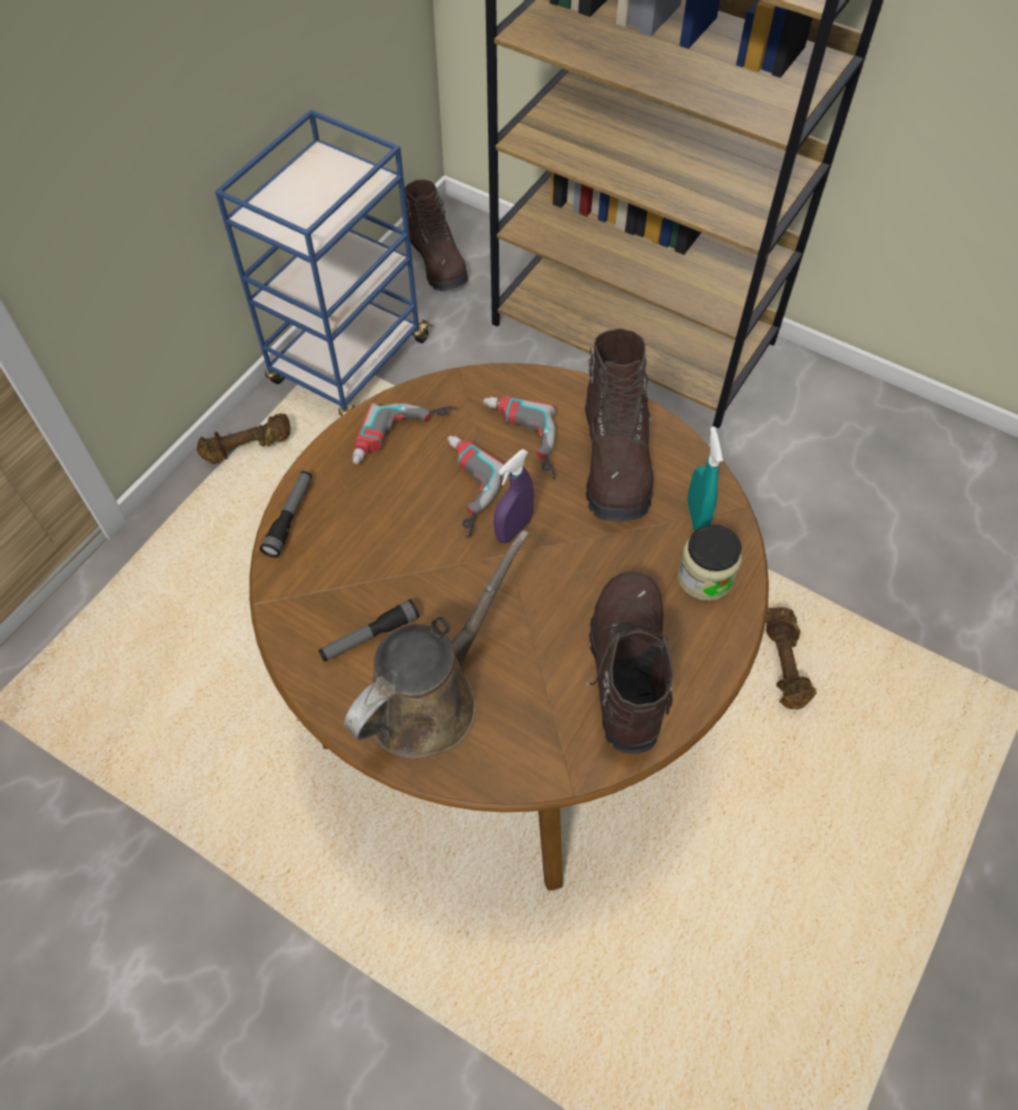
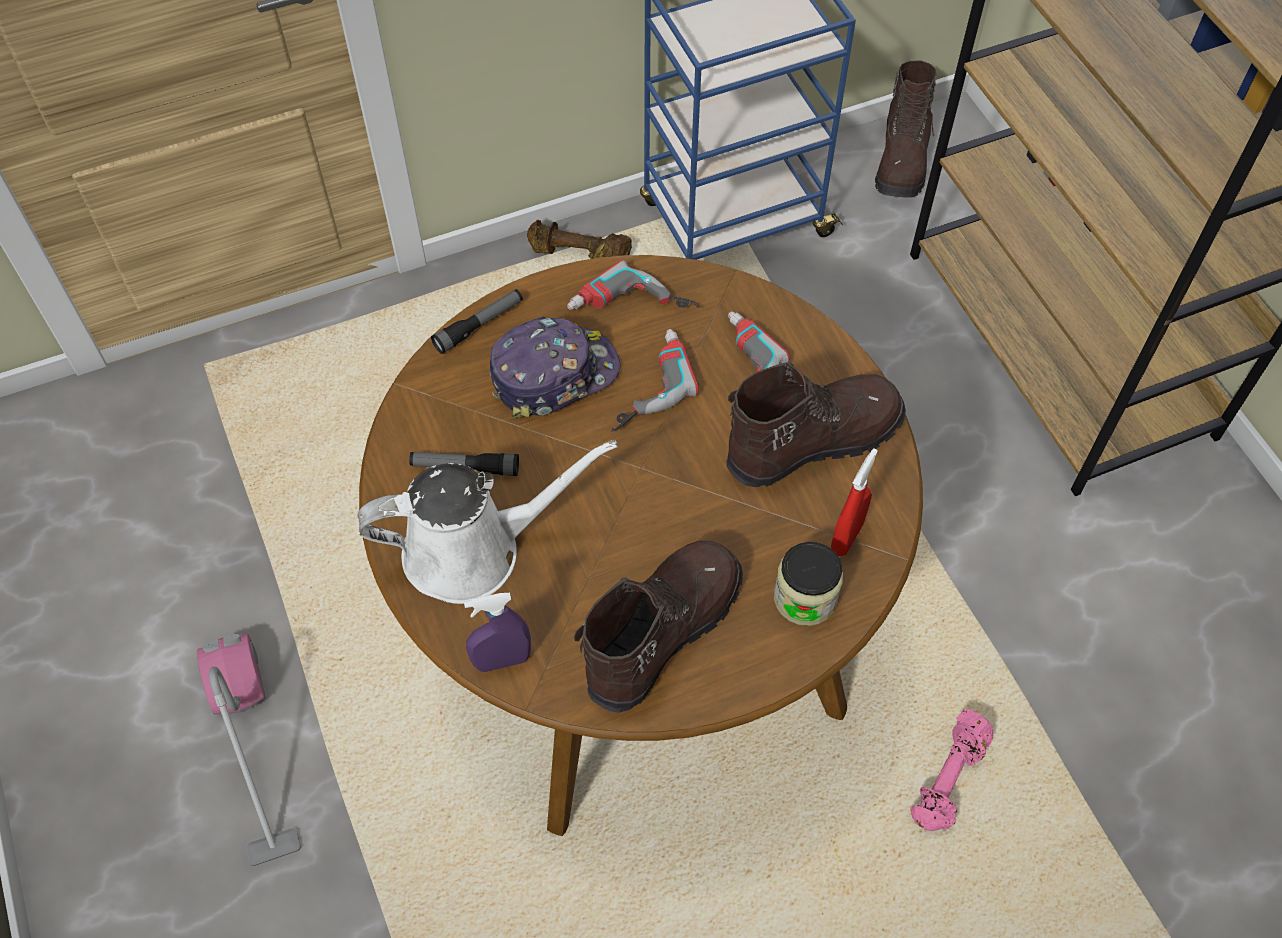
camera: 35 degrees right, 0 degrees up
brown watering can [344,530,530,759] -> white watering can [357,440,618,604]
purple spray bottle [494,449,534,544] -> purple spray bottle moved to [464,593,531,672]
brown boot [585,328,654,522] -> brown boot turned 150 degrees counterclockwise [726,362,906,487]
turquoise spray bottle [687,427,723,531] -> red spray bottle [831,448,878,556]
brown dumbbell [766,607,817,709] -> pink dumbbell [910,709,994,831]
none -> vacuum cleaner [197,633,301,866]
none -> cap [490,316,620,419]

